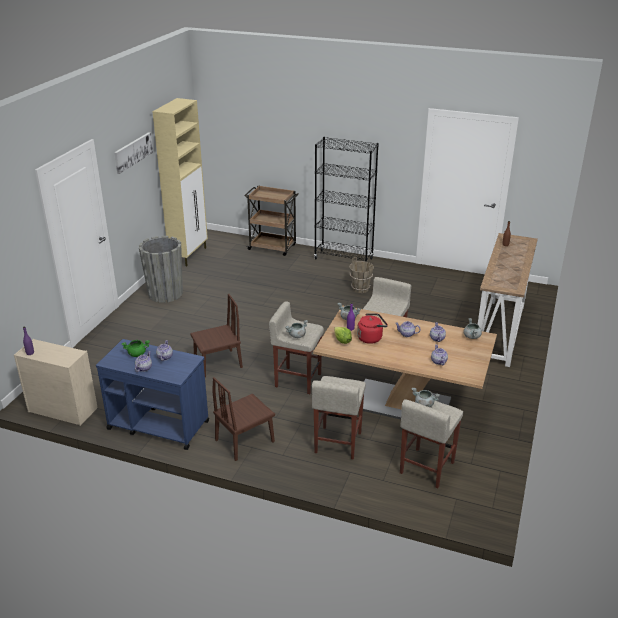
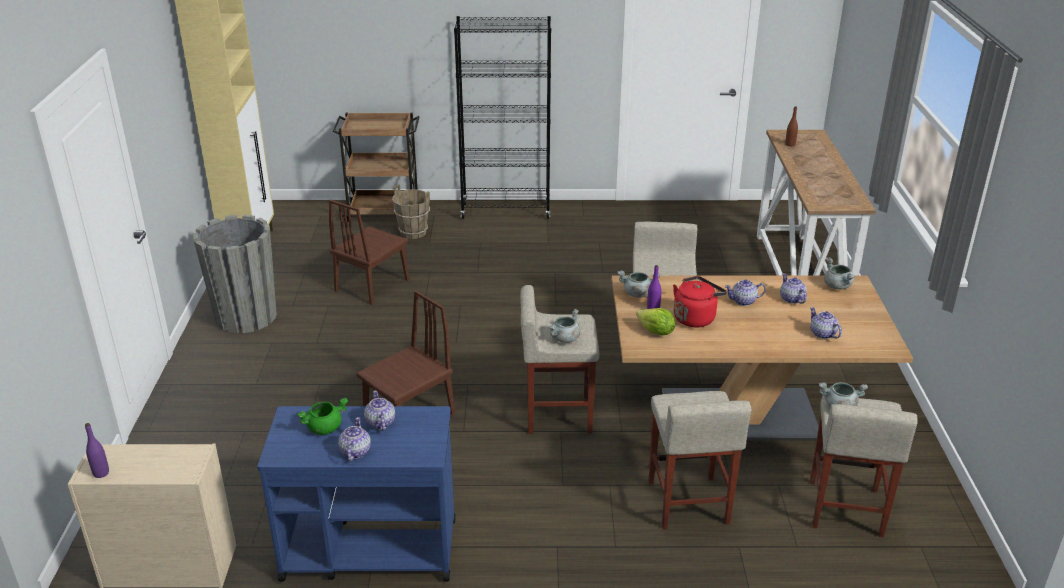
camera: 20 degrees left, 0 degrees up
picture [114,132,153,174] -> none
brown chair [212,377,275,461] -> brown chair moved to [329,199,409,305]
brown bucket [349,257,374,293] -> brown bucket moved to [392,184,430,239]

